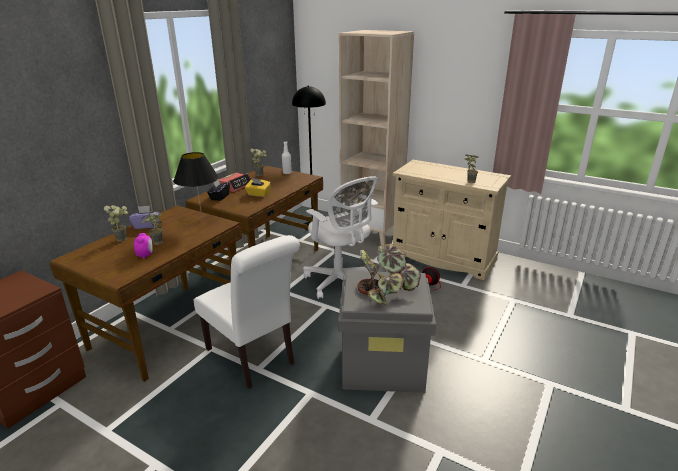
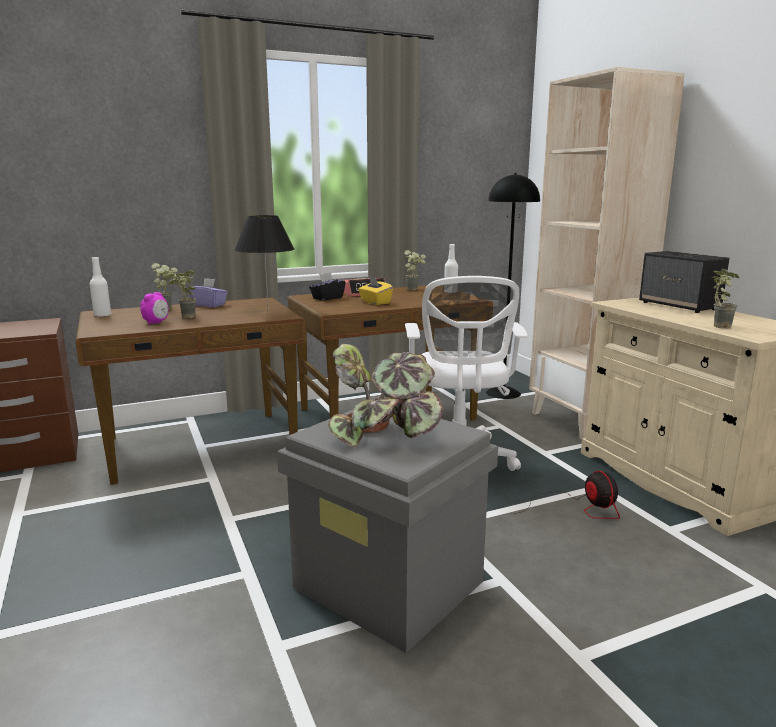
camera: 35 degrees right, 10 degrees down
white chair [194,235,300,389] -> none
none -> white bottle [90,257,111,317]
none -> speaker [639,251,729,313]

